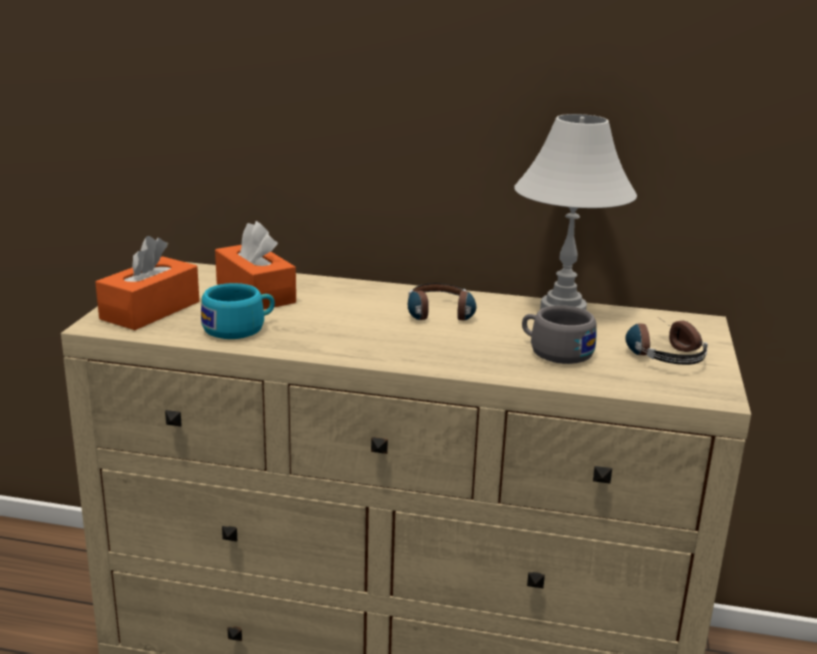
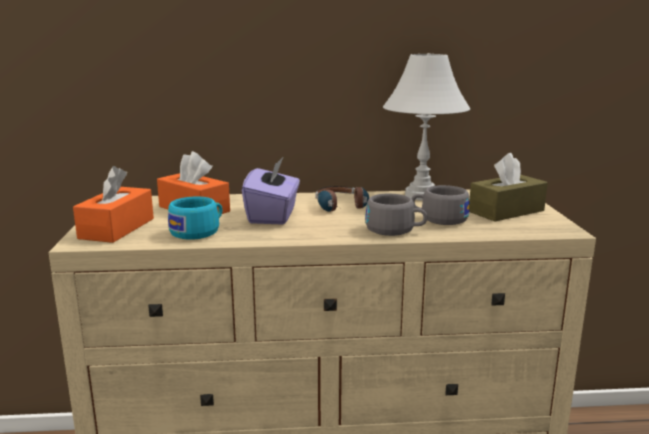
camera: 15 degrees left, 5 degrees down
headphones [625,317,708,365] -> brown tissue box [469,153,548,222]
none -> purple tissue box [242,158,300,225]
none -> grey cup [365,194,428,236]

